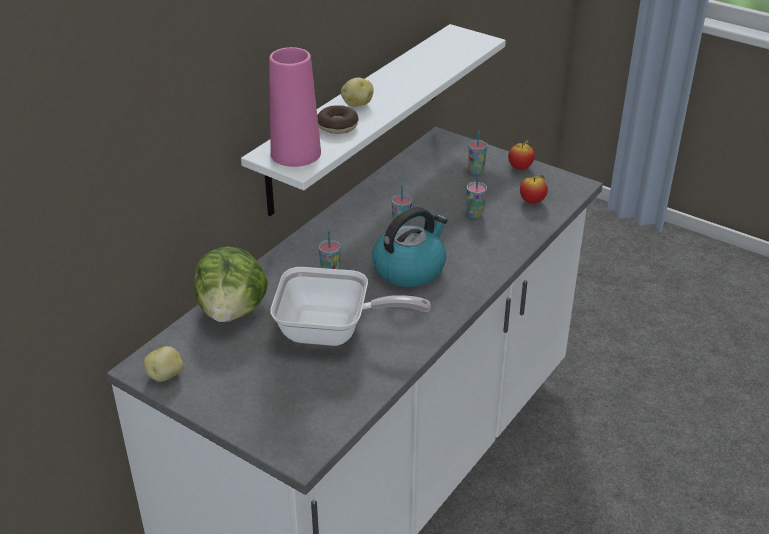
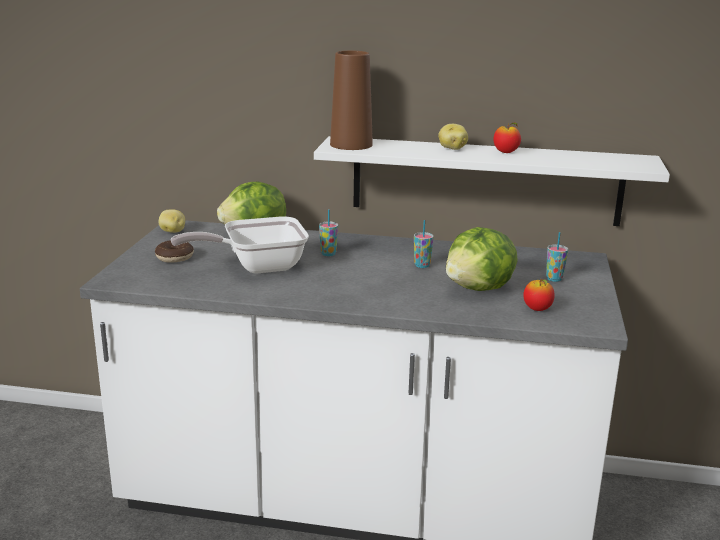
camera: 65 degrees right, 15 degrees down
pink vase [269,47,321,167] -> brown vase [330,51,373,150]
frying pan [270,267,431,346] -> frying pan turned 90 degrees clockwise [171,216,309,274]
donut [317,105,359,134] -> donut moved to [155,240,194,263]
kettle [372,207,448,287] -> none
cup [467,173,487,219] -> lettuce [446,227,518,291]
apple [508,140,535,170] -> apple moved to [493,122,521,153]

